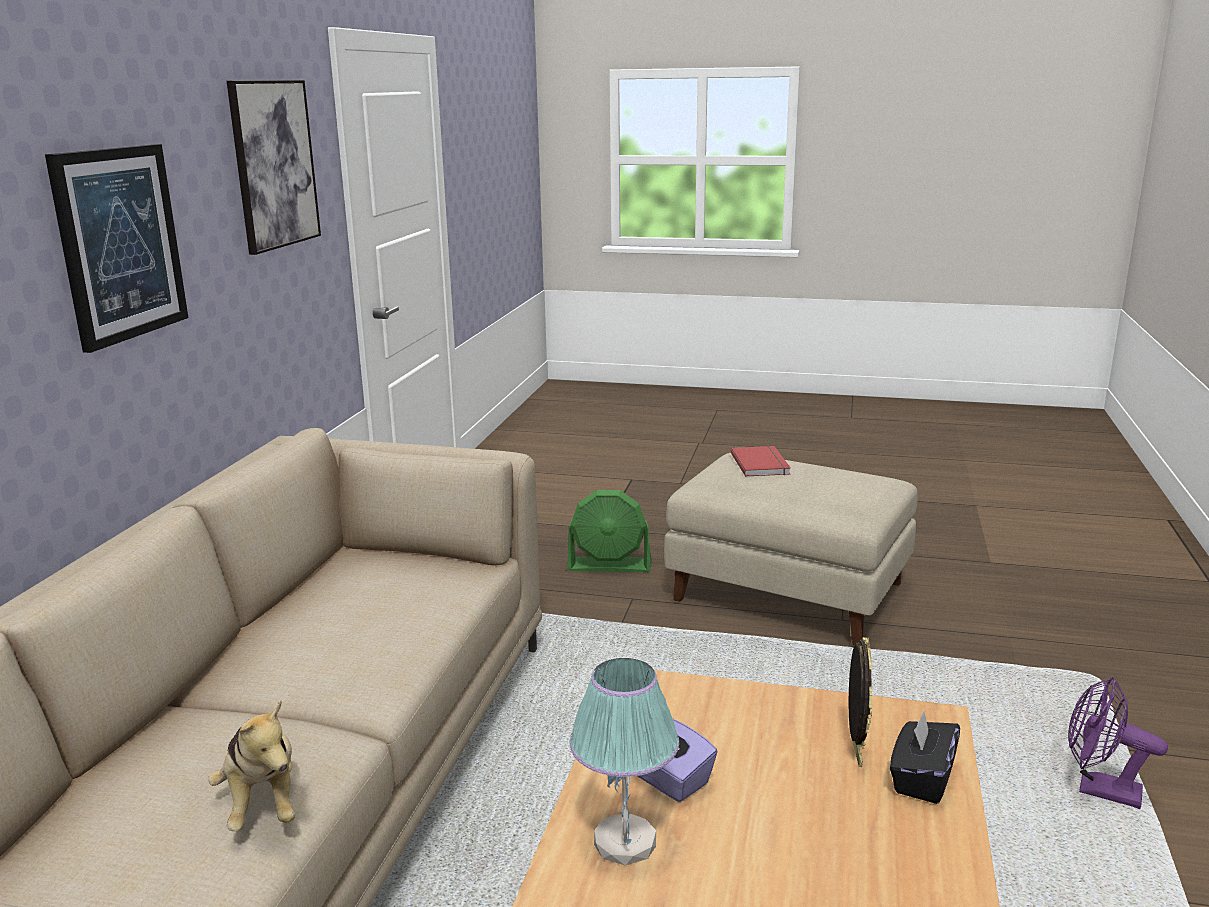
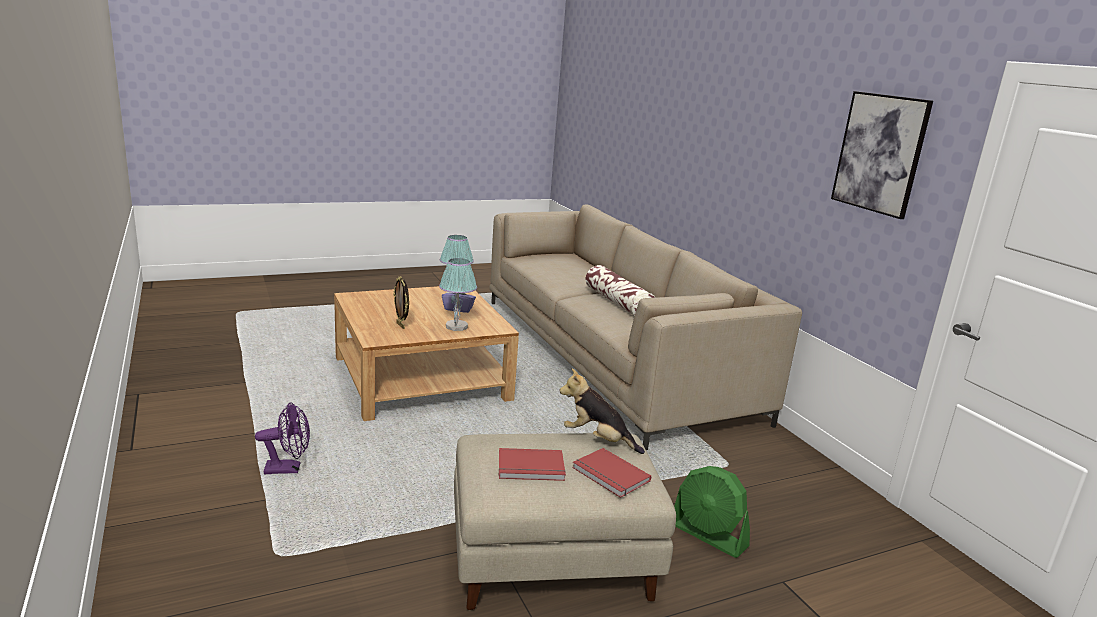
camera: 140 degrees right, 0 degrees up
picture [45,144,188,353] -> none
plush toy [208,700,295,831] -> plush toy moved to [559,368,645,454]
green fan [567,490,651,572] -> green fan turned 105 degrees counterclockwise [674,466,750,558]
black tissue box [890,711,960,804] -> none
none -> table lamp [439,258,477,331]
none -> red book [499,448,566,481]
none -> pillow [586,265,656,316]

